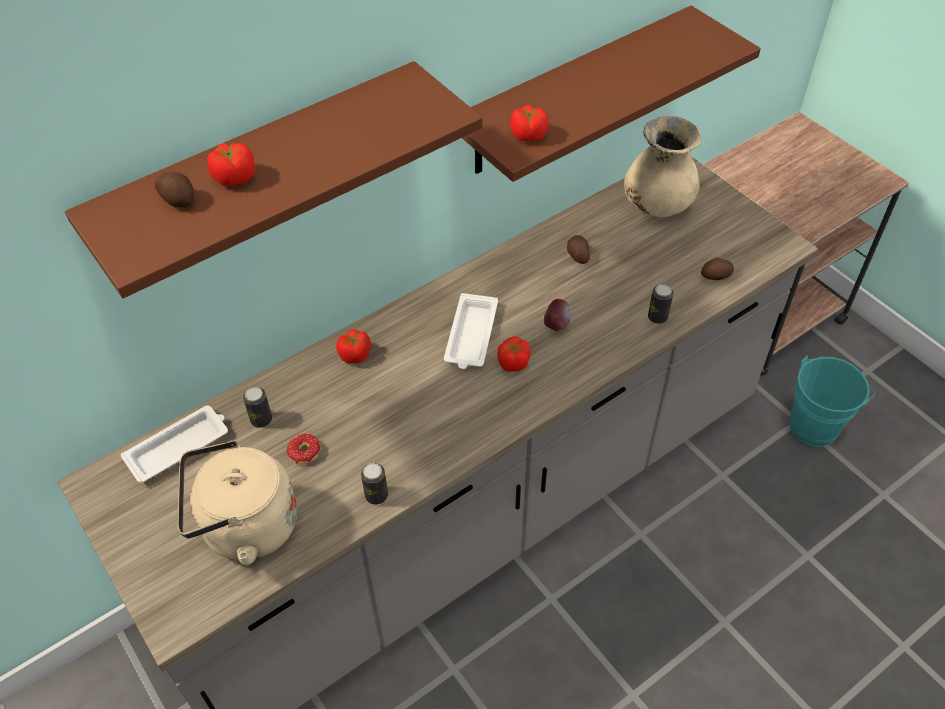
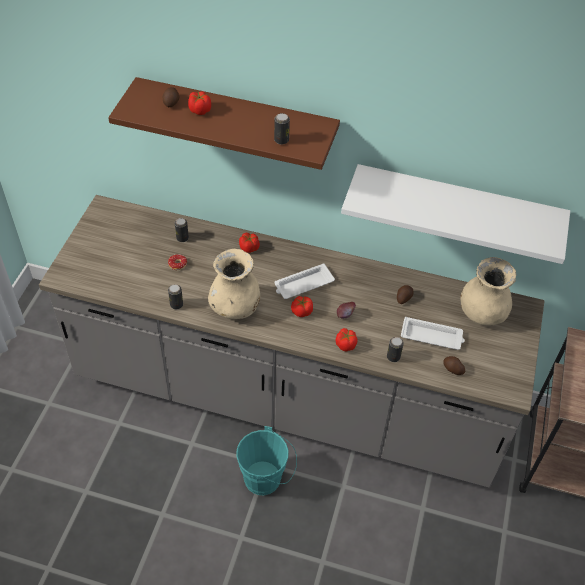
camera: 50 degrees right, 0 degrees up
white tray [121,405,228,483] -> white tray moved to [401,317,465,350]
beige kettle [178,440,297,565] -> none
brown shelf [462,5,761,182] -> white shelf [341,164,570,264]
tomato [510,105,548,142] -> tomato moved to [336,328,358,352]
turquoise bucket [789,356,875,447] -> turquoise bucket moved to [236,426,297,495]
none -> beige vase [208,249,260,319]
none -> can [274,113,290,144]

